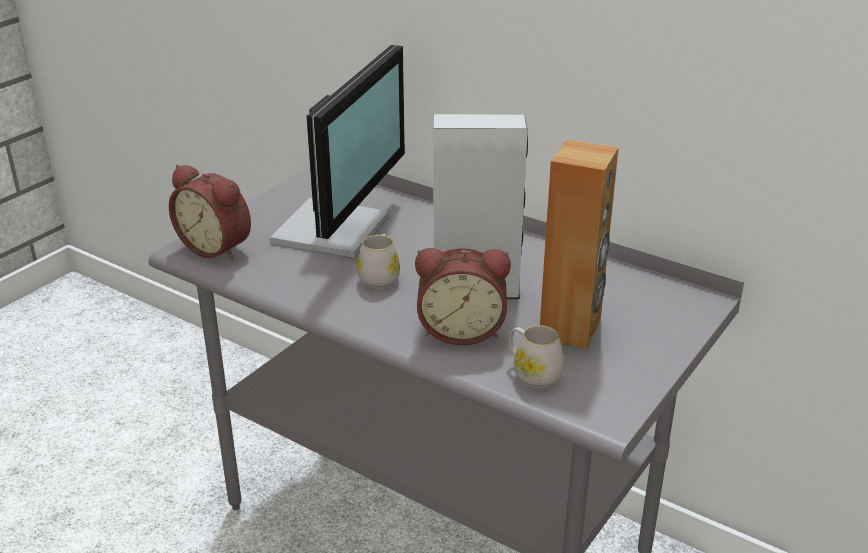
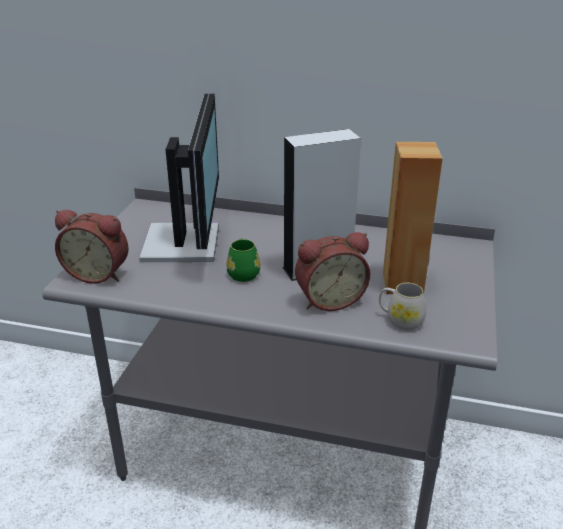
camera: 20 degrees left, 0 degrees up
white mug [357,234,400,289] -> green mug [226,238,260,282]

